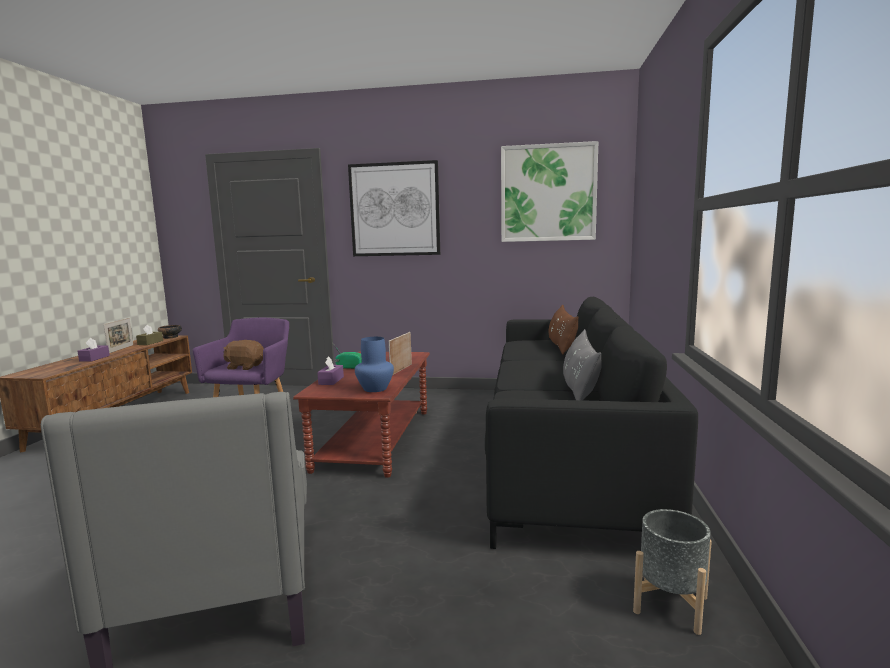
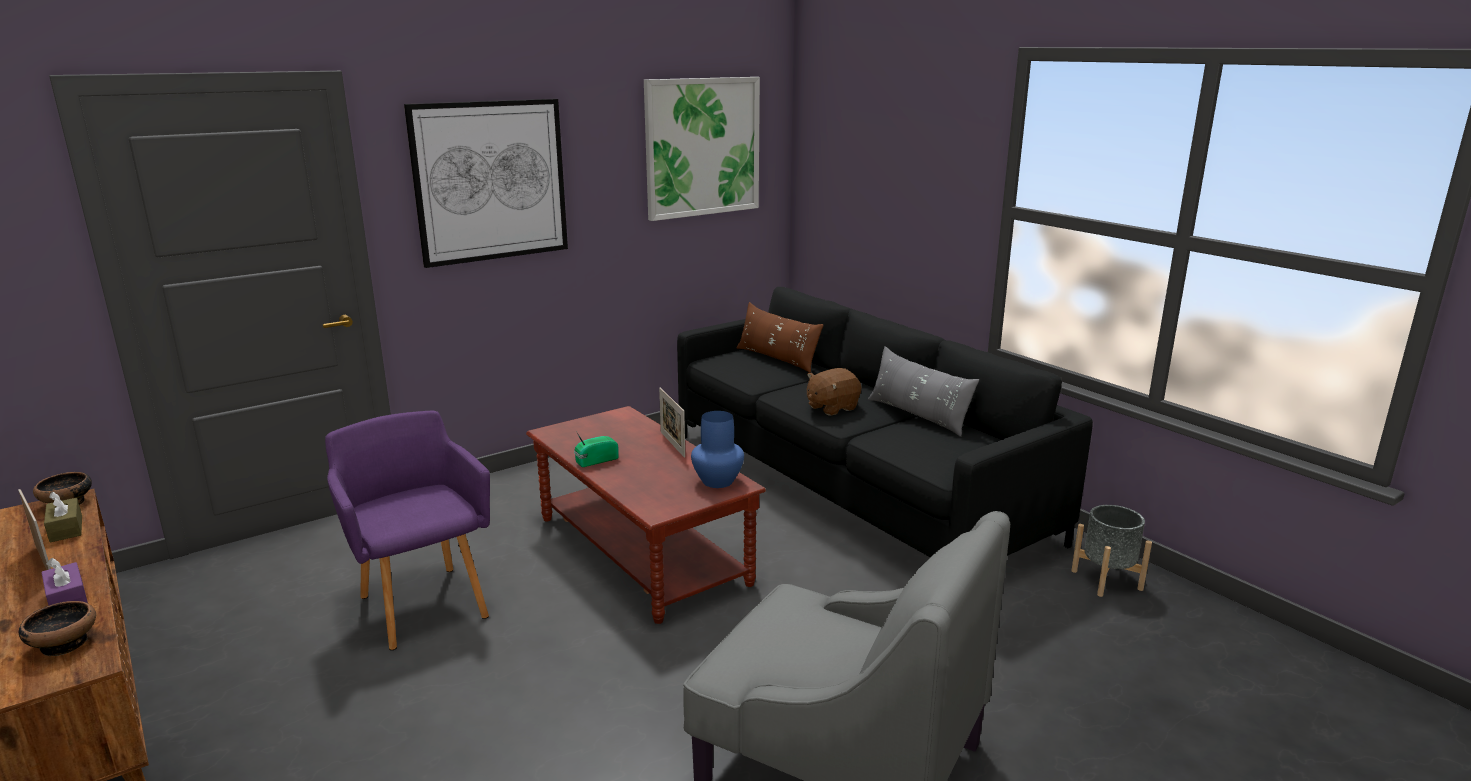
camera: 45 degrees left, 10 degrees up
brown plush toy [223,340,264,370] -> brown plush toy moved to [807,368,861,416]
purple tissue box [317,356,344,385] -> none
none -> bowl [19,601,96,656]

